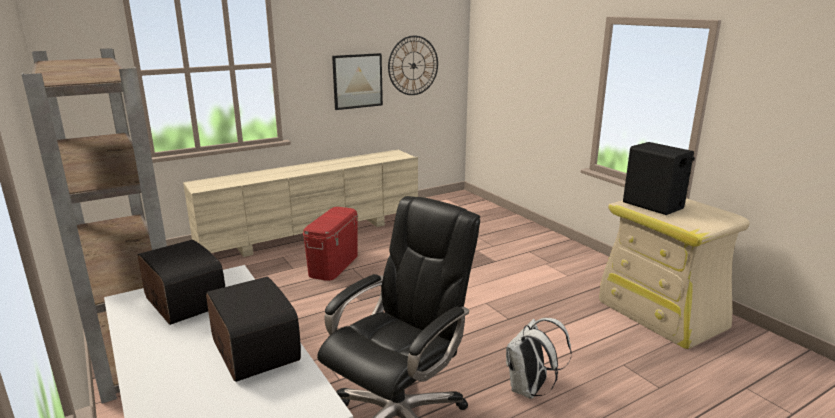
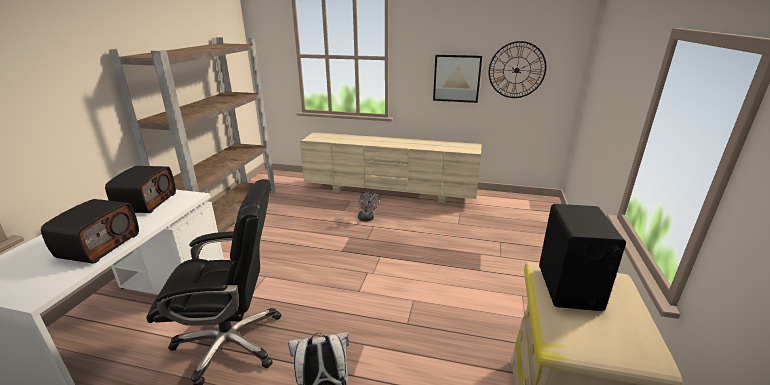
camera: 45 degrees right, 5 degrees up
red storage box [303,207,358,281] -> grey fan [358,192,379,221]

